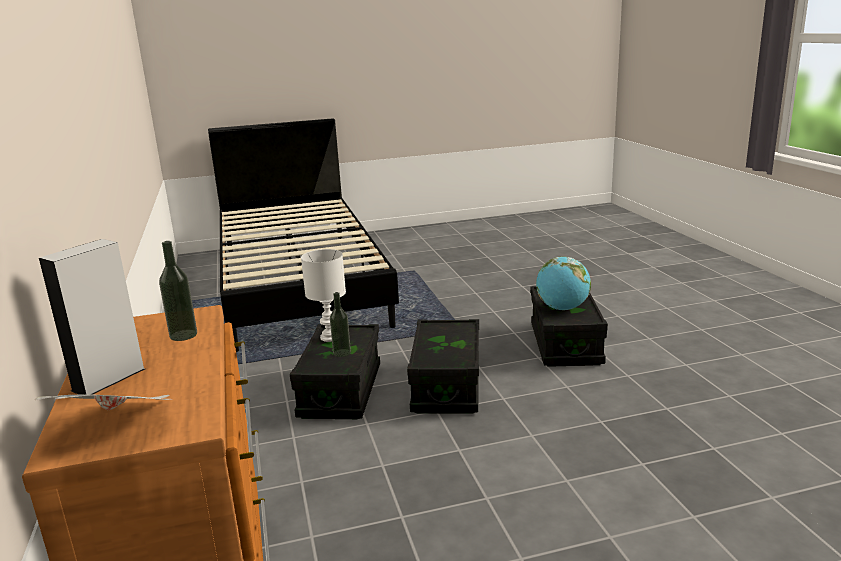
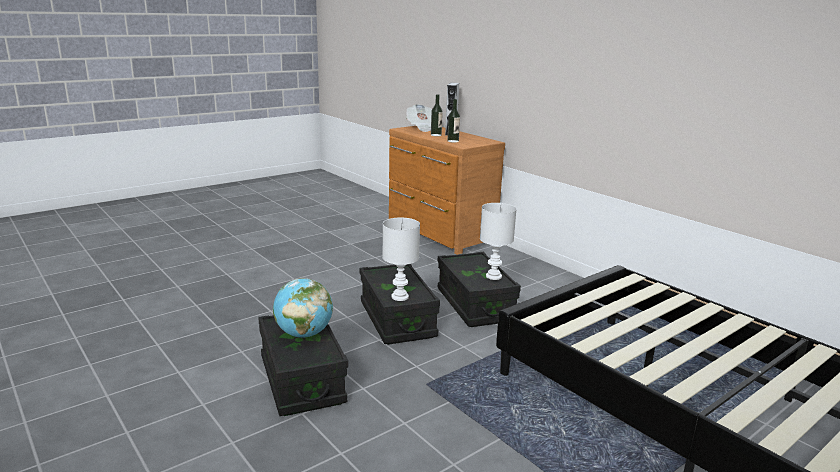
camera: 155 degrees right, 0 degrees up
bottle [330,292,351,357] -> bottle moved to [431,94,443,136]
none -> white table lamp [382,218,420,301]

